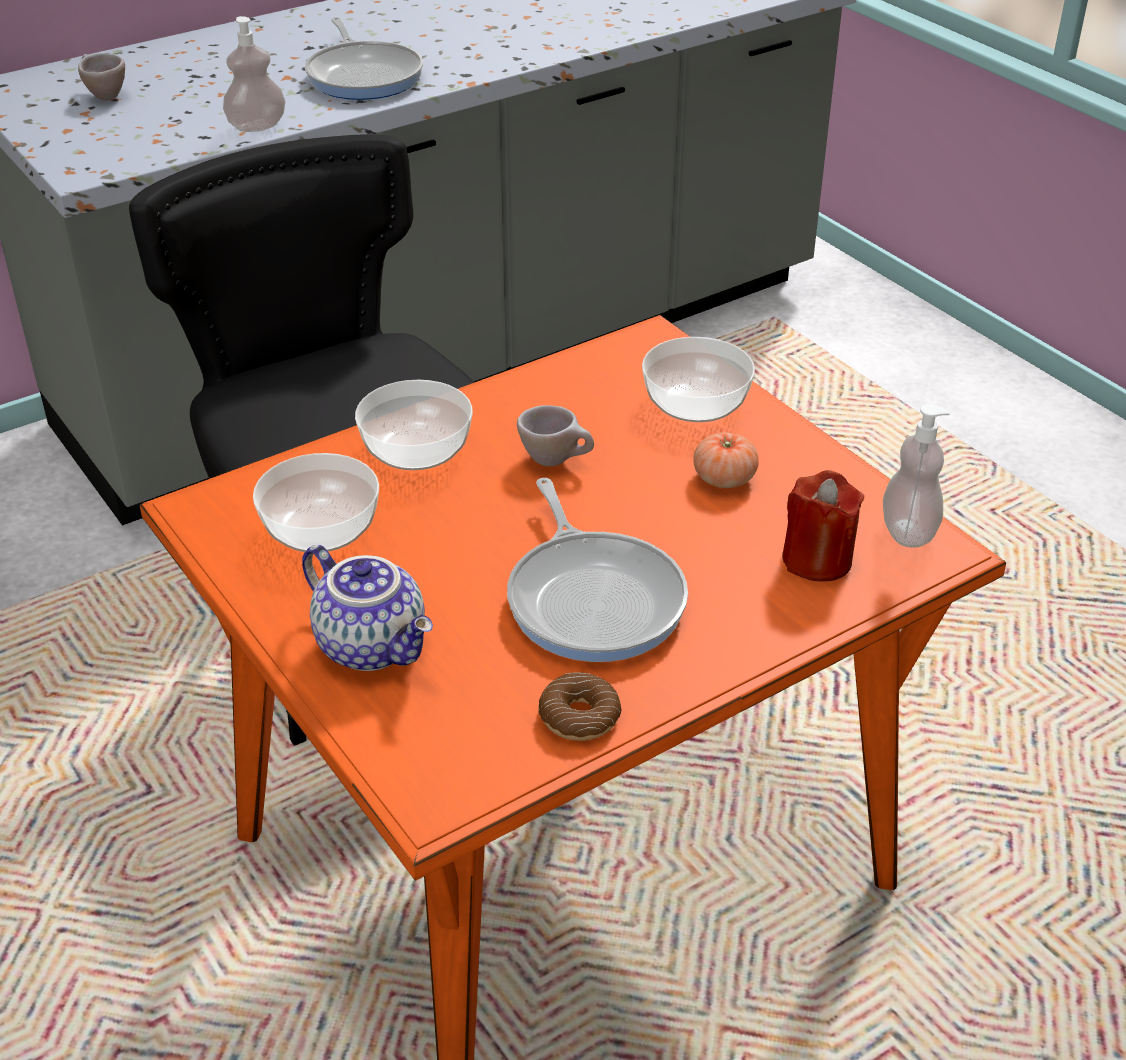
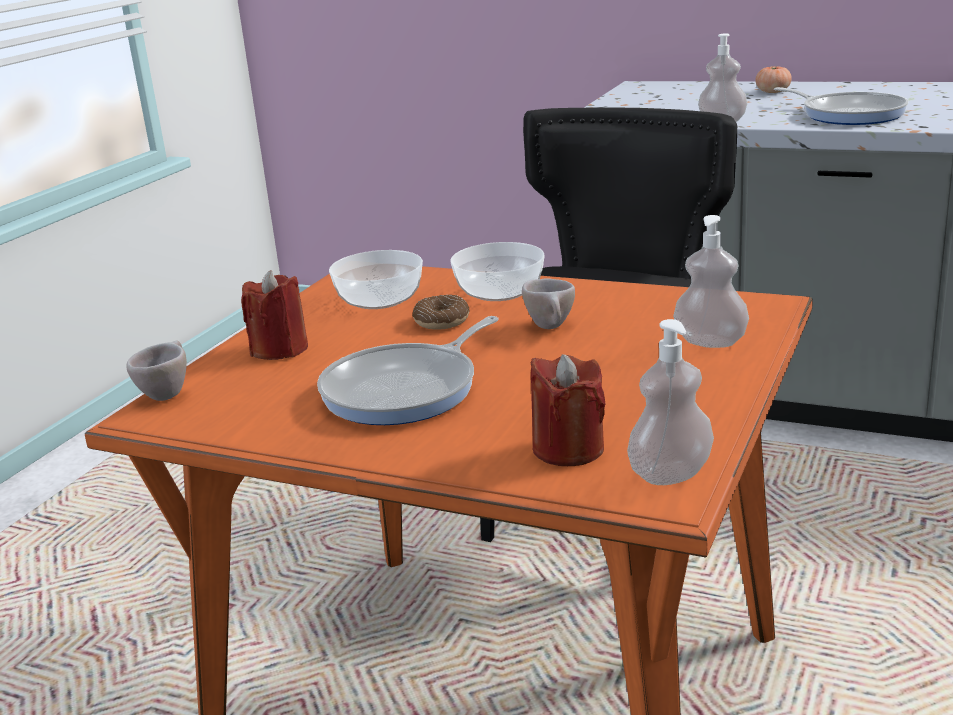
camera: 60 degrees right, 15 degrees down
beige cup [78,53,125,100] -> beige cup moved to [126,341,187,401]
teapot [302,545,433,671] -> red candle [241,270,308,360]
frying pan [305,17,423,100] -> frying pan turned 75 degrees counterclockwise [774,87,908,125]
donut [538,672,621,741] -> donut moved to [412,295,470,330]
bowl [642,337,755,422] -> soap dispenser [673,215,749,348]
tomato [693,432,759,488] -> tomato moved to [756,66,792,93]

